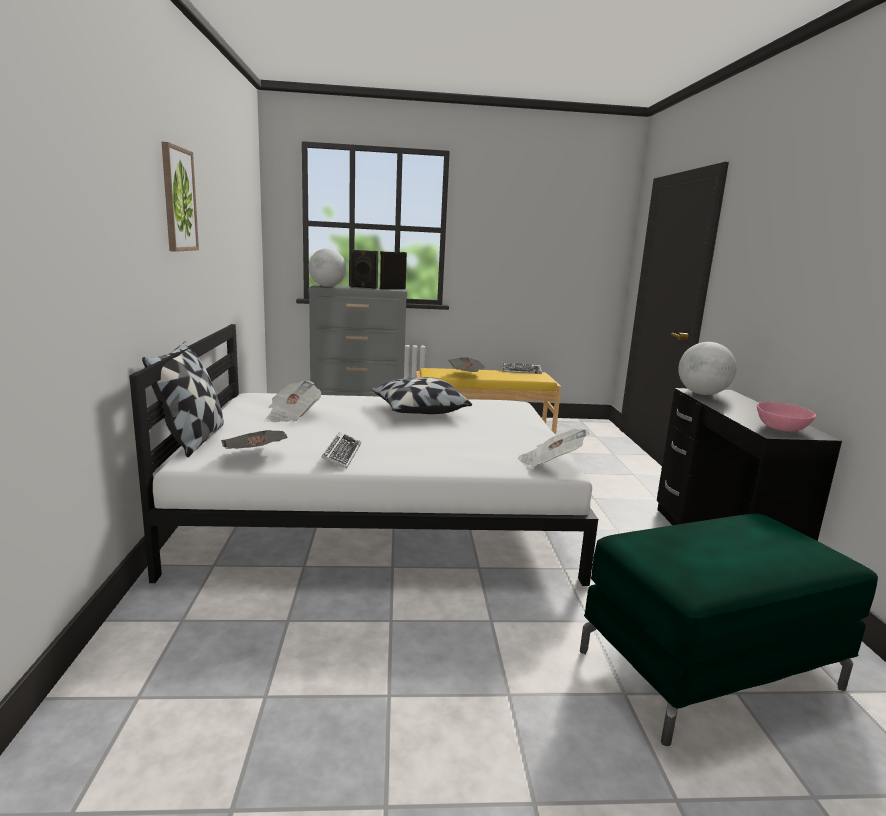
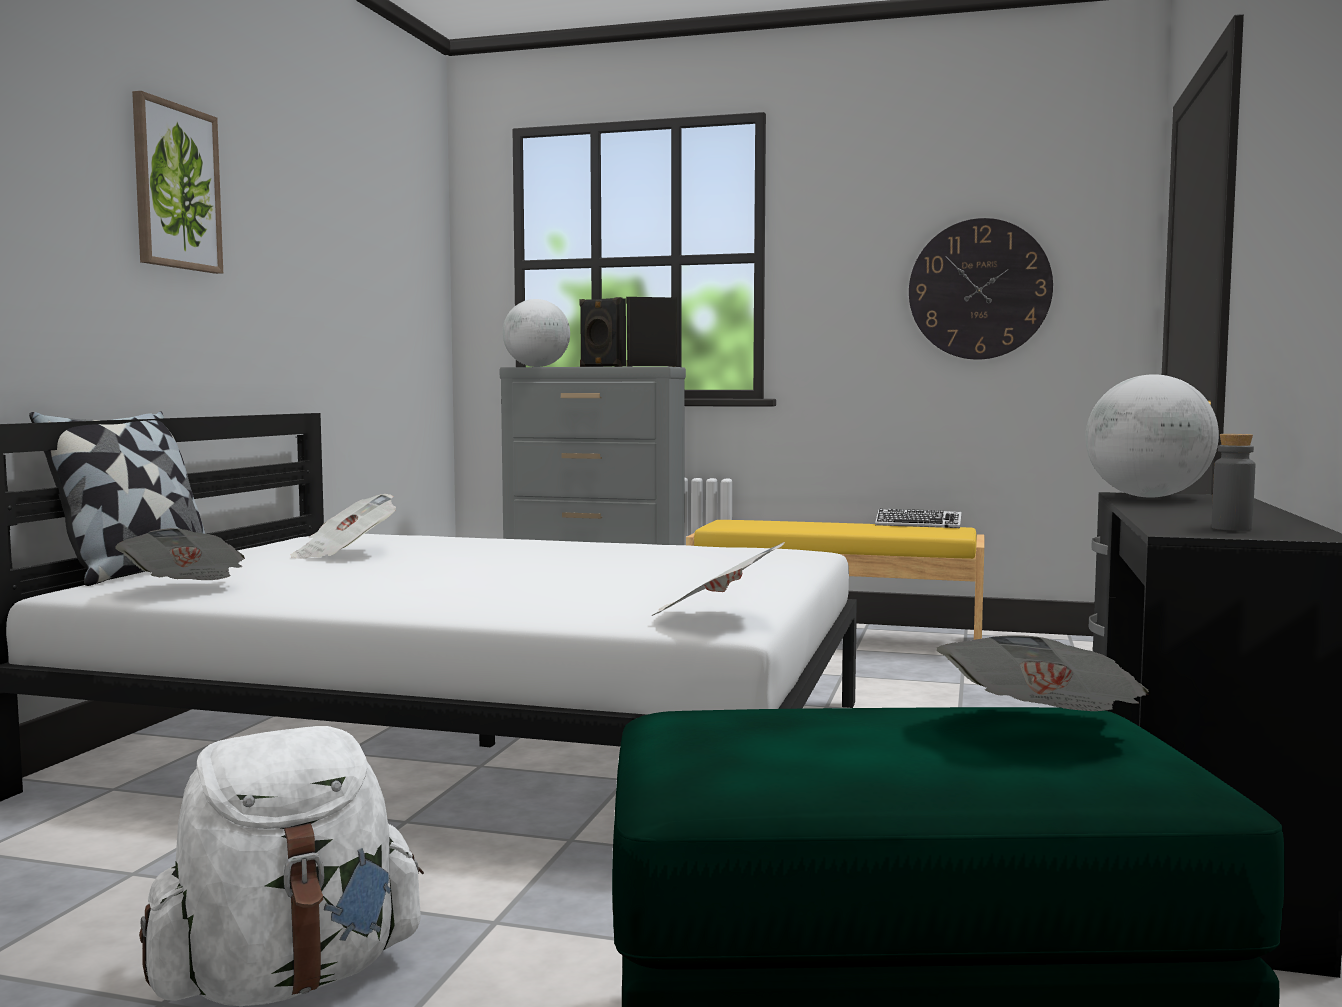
camera: 20 degrees right, 10 degrees down
keyboard [321,432,361,469] -> none
pillow [371,377,472,414] -> none
newspaper [448,358,485,372] -> newspaper moved to [936,635,1149,711]
pink bowl [757,402,816,432] -> grey bottle [1212,434,1255,531]
none -> white backpack [139,726,424,1006]
none -> wall clock [909,218,1053,360]

